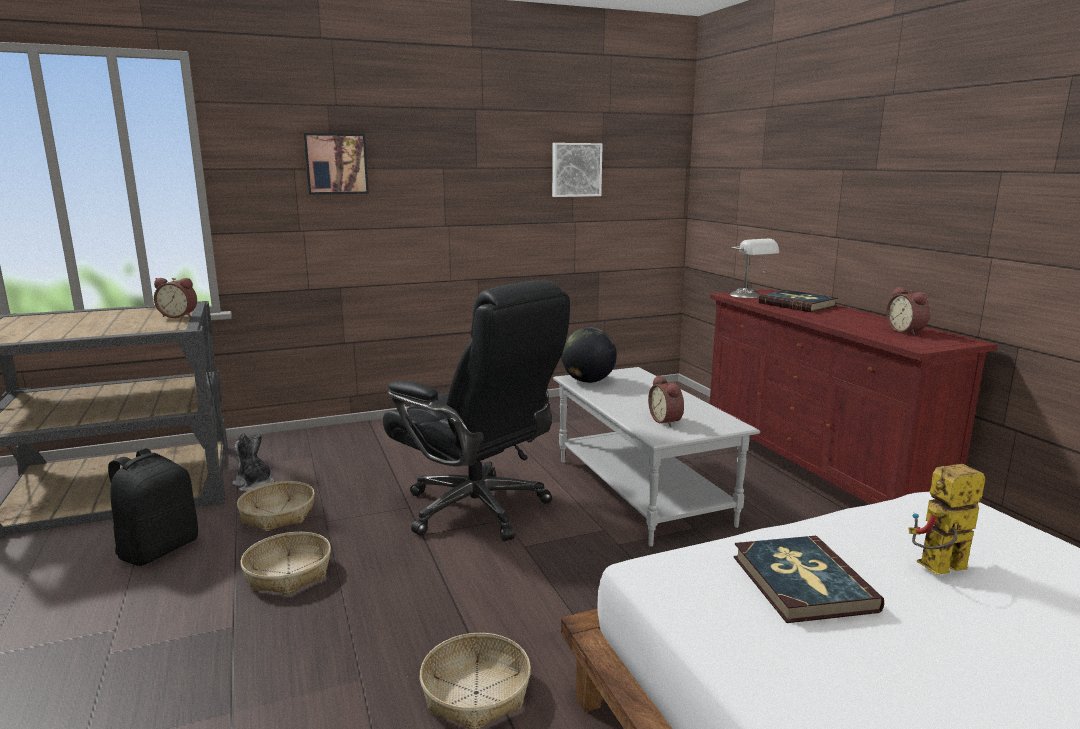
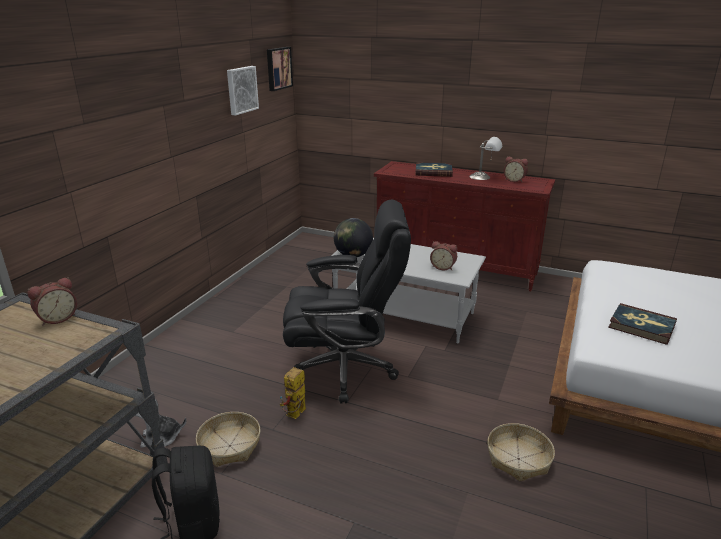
camera: 45 degrees left, 10 degrees up
basket [240,532,331,595] -> none
picture [303,133,369,195] -> picture moved to [267,47,293,91]
white table lamp [729,239,779,298] -> white table lamp moved to [469,137,502,180]
toy robot [909,464,986,574] -> toy robot moved to [280,367,306,419]

